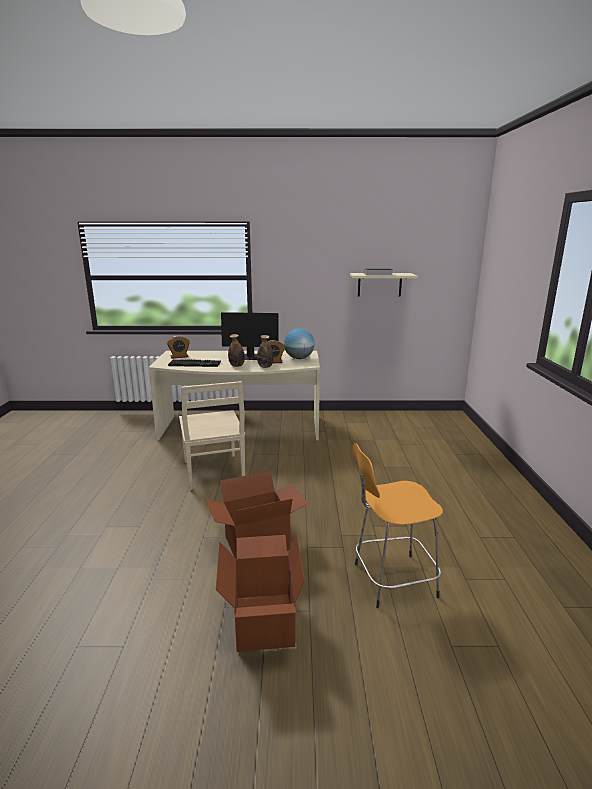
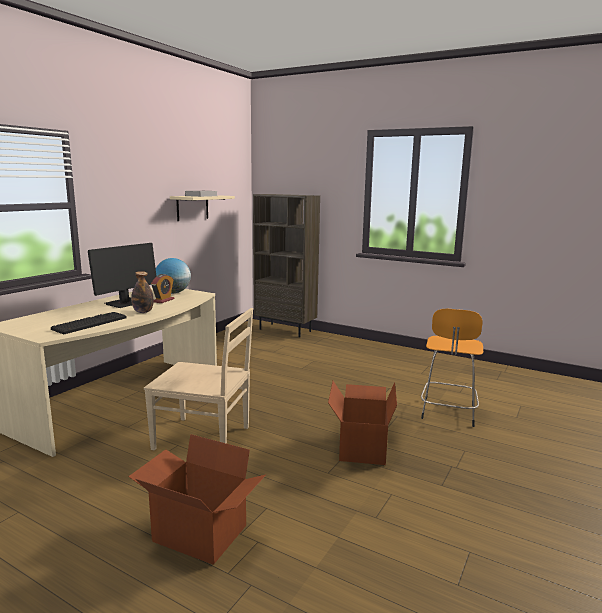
camera: 60 degrees left, 5 degrees down
alarm clock [167,336,190,359] -> none
cardboard box [216,534,305,652] -> cardboard box moved to [128,434,266,565]
bottle [257,335,274,368] -> none
none -> brown bookcase [253,194,320,337]

